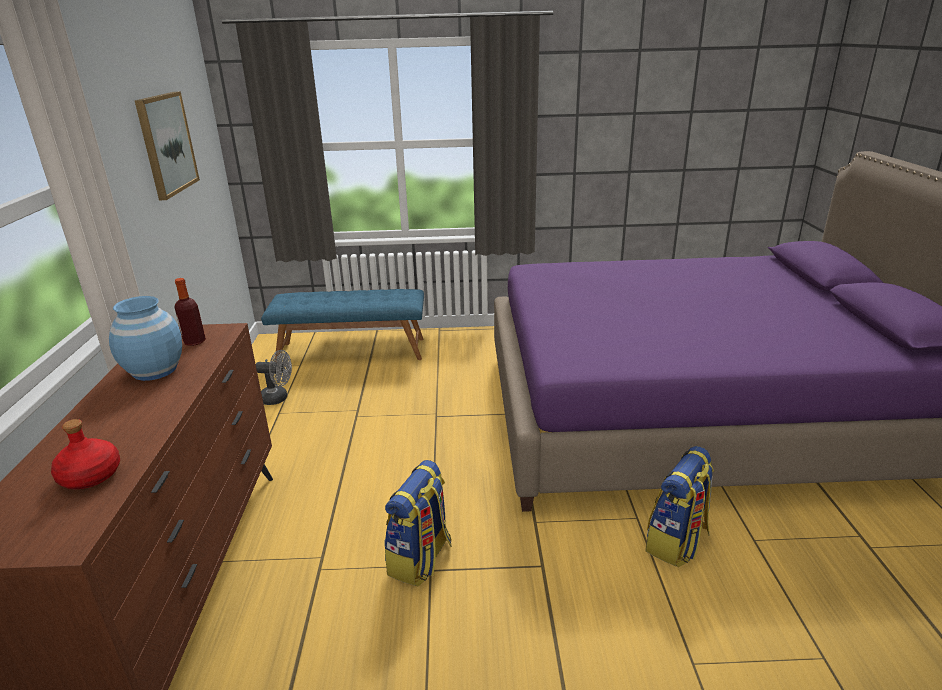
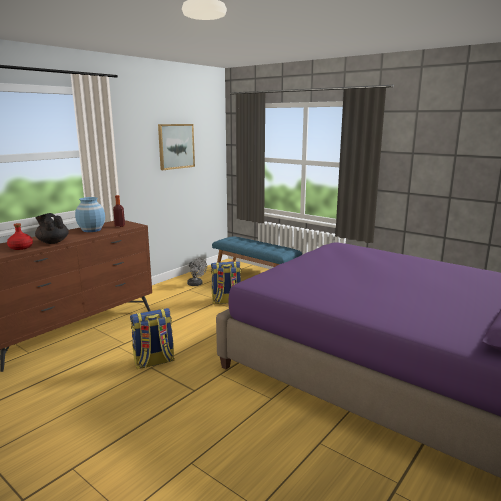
camera: 40 degrees right, 10 degrees down
backpack [645,446,714,567] -> backpack moved to [211,261,241,304]
none -> black teapot [35,213,69,244]

